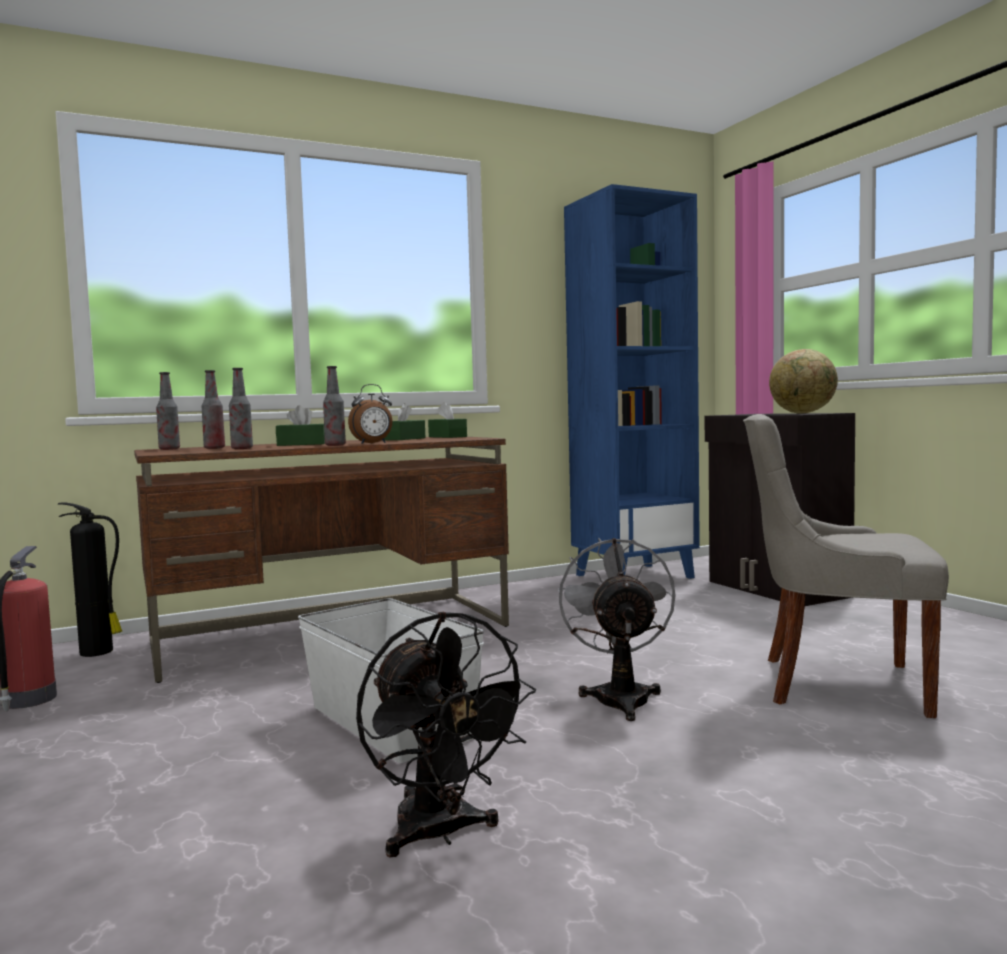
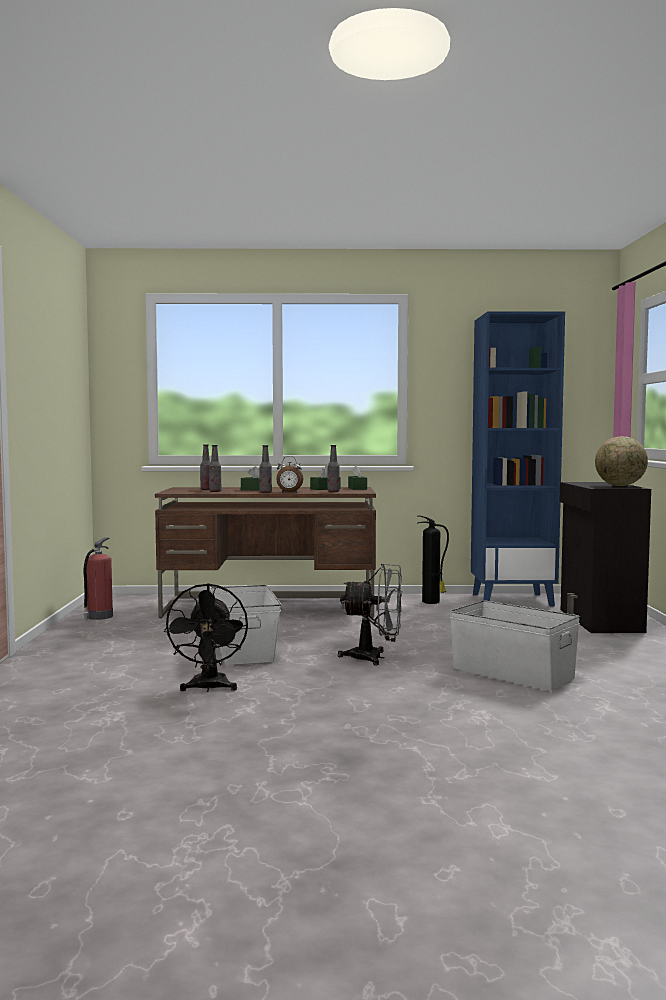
camera: 25 degrees right, 0 degrees up
fire extinguisher [58,502,123,657] -> fire extinguisher moved to [417,515,449,604]
bottle [156,372,180,450] -> bottle moved to [327,445,340,492]
grey fan [558,538,676,721] -> grey fan turned 75 degrees clockwise [338,564,402,666]
grey chair [743,414,949,718] -> white storage box [450,600,580,691]

